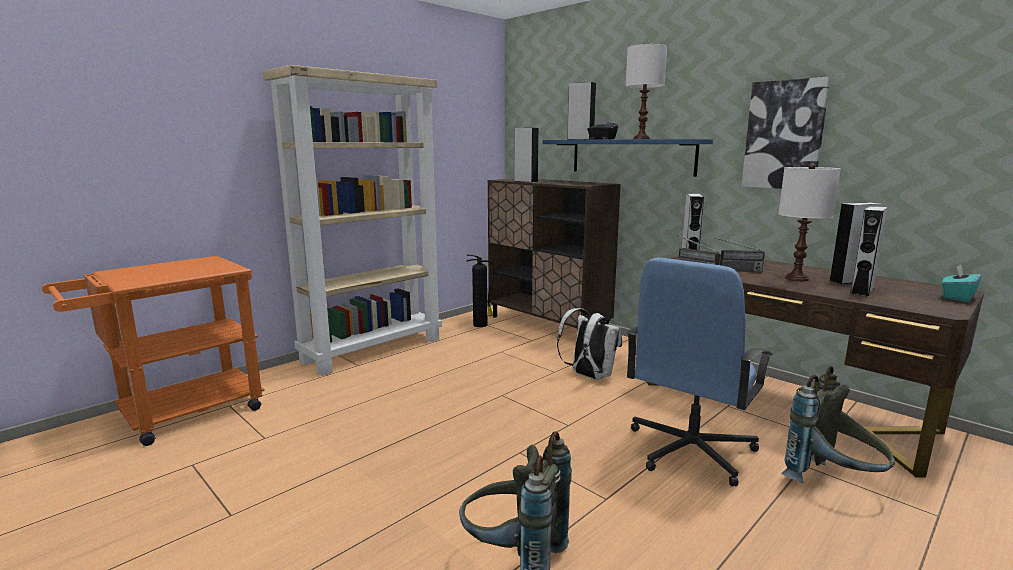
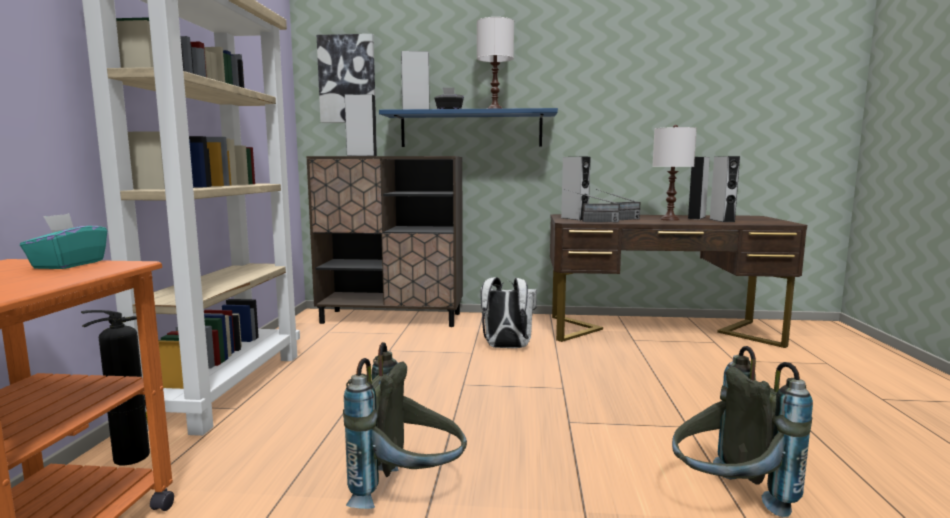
camera: 40 degrees left, 5 degrees down
fire extinguisher [467,254,495,327] -> fire extinguisher moved to [81,310,150,465]
blue office chair [627,258,773,487] -> none
picture [741,77,831,189] -> picture moved to [317,34,376,123]
grey backpack [781,366,895,483] -> grey backpack moved to [343,342,467,509]
turquoise tissue box [942,265,981,302] -> turquoise tissue box moved to [20,213,107,269]

